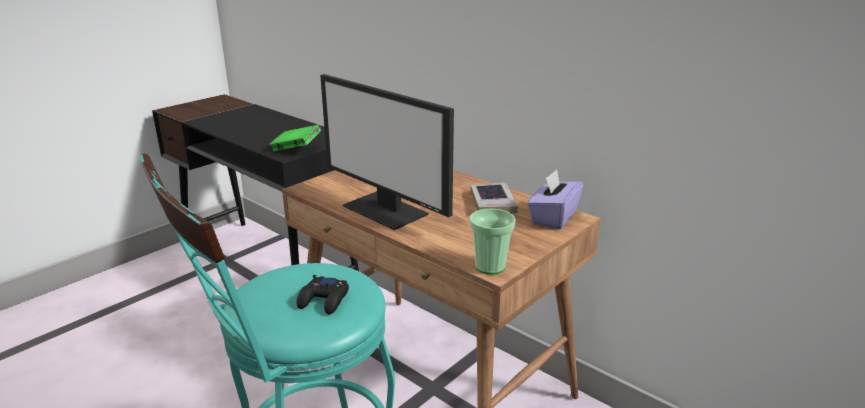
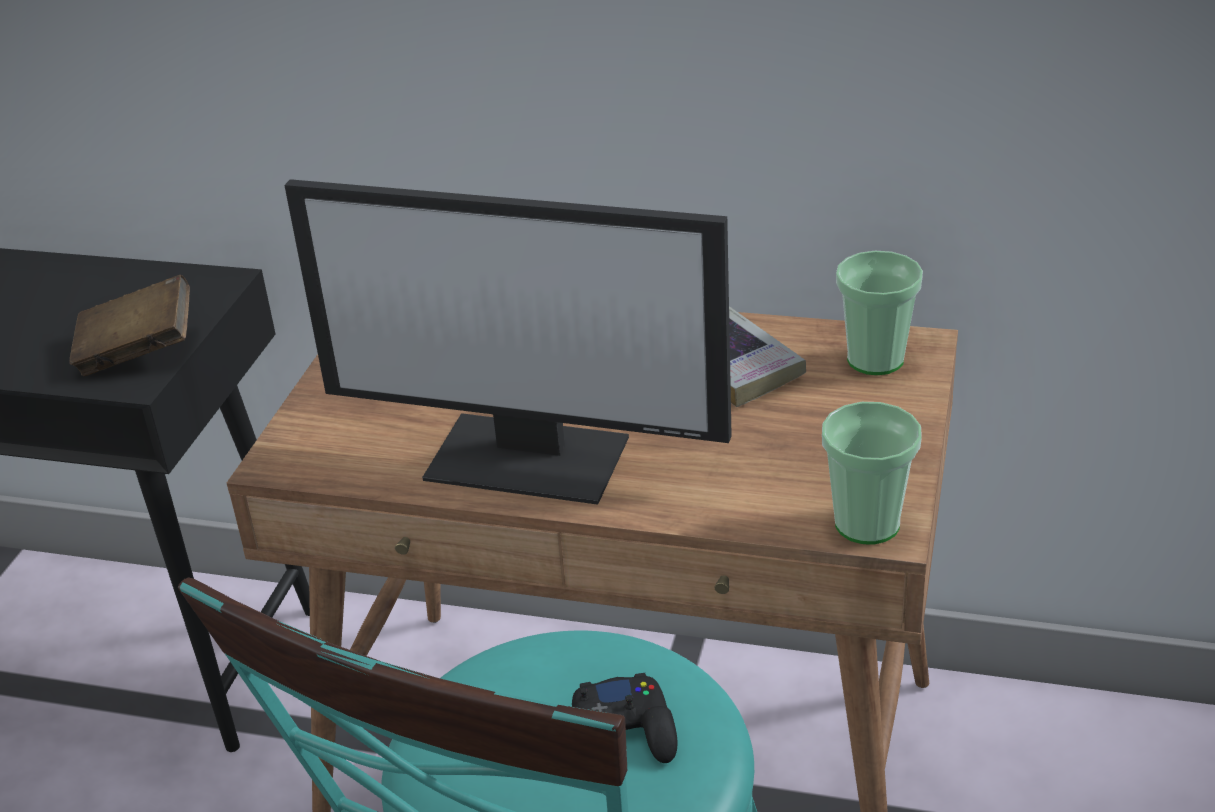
camera: 25 degrees left, 10 degrees up
green book [269,125,321,151] -> brown book [69,275,190,376]
purple tissue box [527,169,583,230] -> cup [836,251,923,375]

